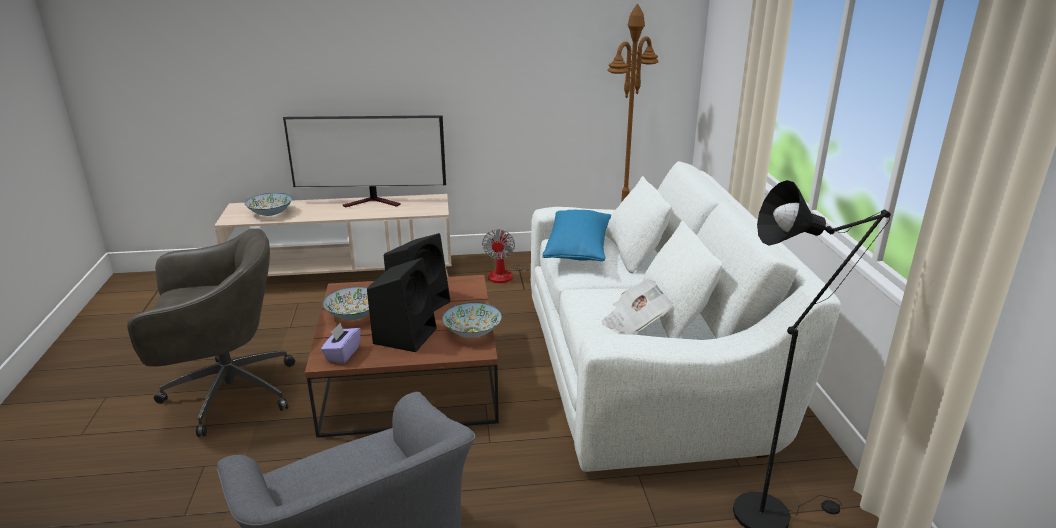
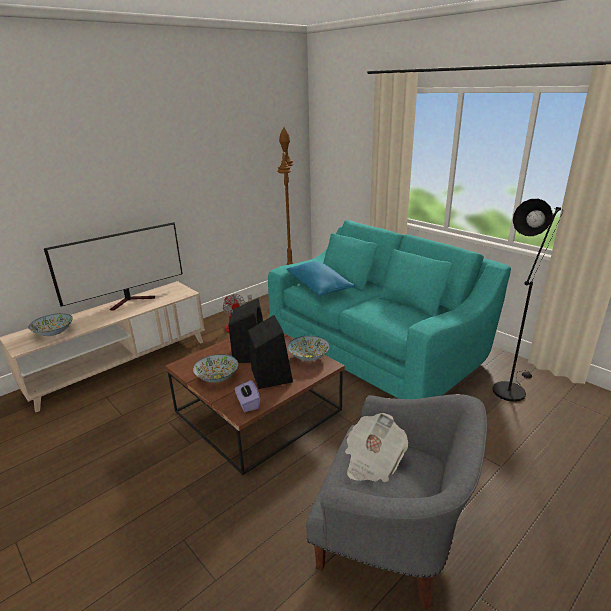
camera: 35 degrees left, 0 degrees up
grey office chair [127,228,295,437] -> none
white sofa [531,161,841,472] -> turquoise sofa [268,220,511,399]
newspaper [602,279,673,335] -> newspaper moved to [345,413,408,482]

